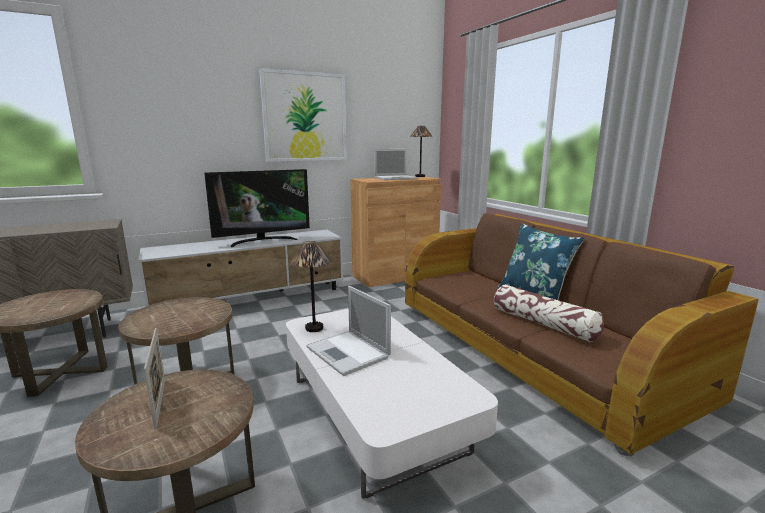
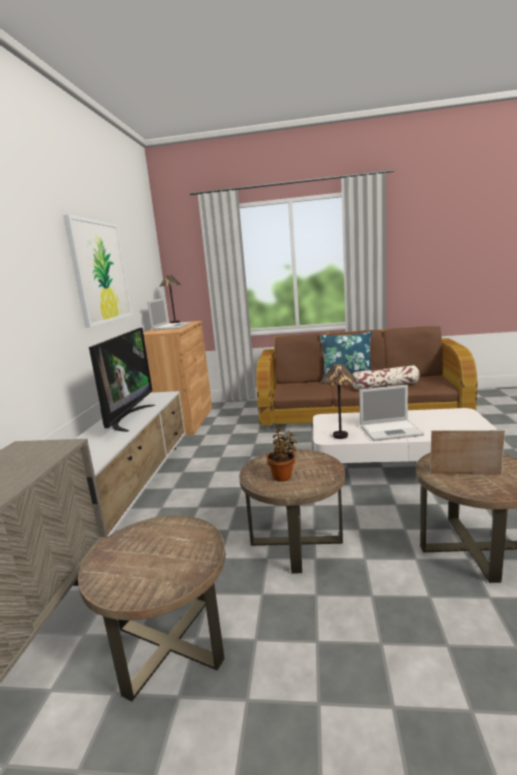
camera: 55 degrees left, 0 degrees up
none -> potted plant [267,428,297,482]

